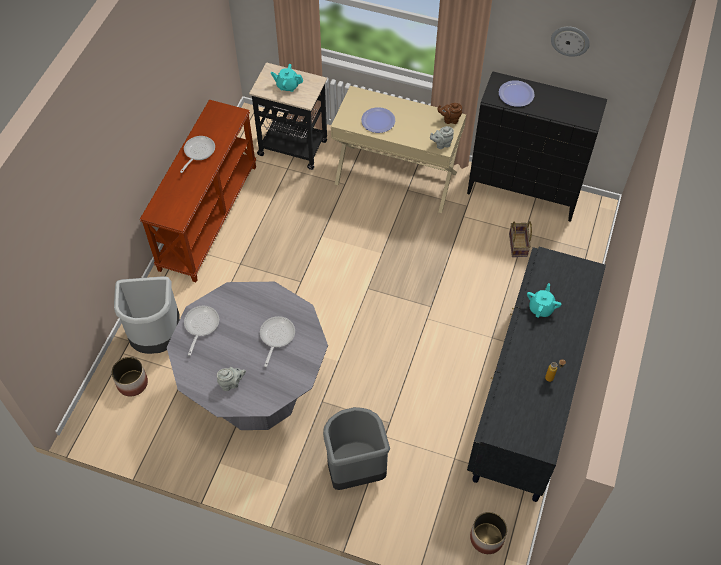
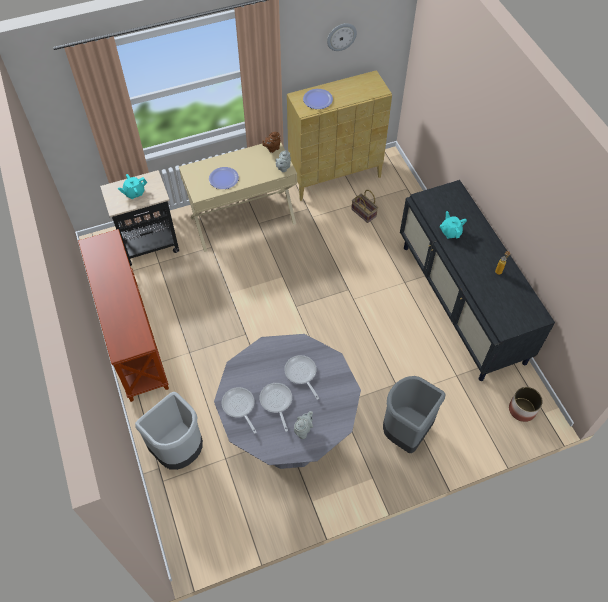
camera: 40 degrees left, 0 degrees up
planter [111,357,148,397] -> none
frying pan [180,136,215,173] -> frying pan moved to [259,383,292,432]
black dresser [467,71,607,222] -> beige dresser [287,70,392,201]

